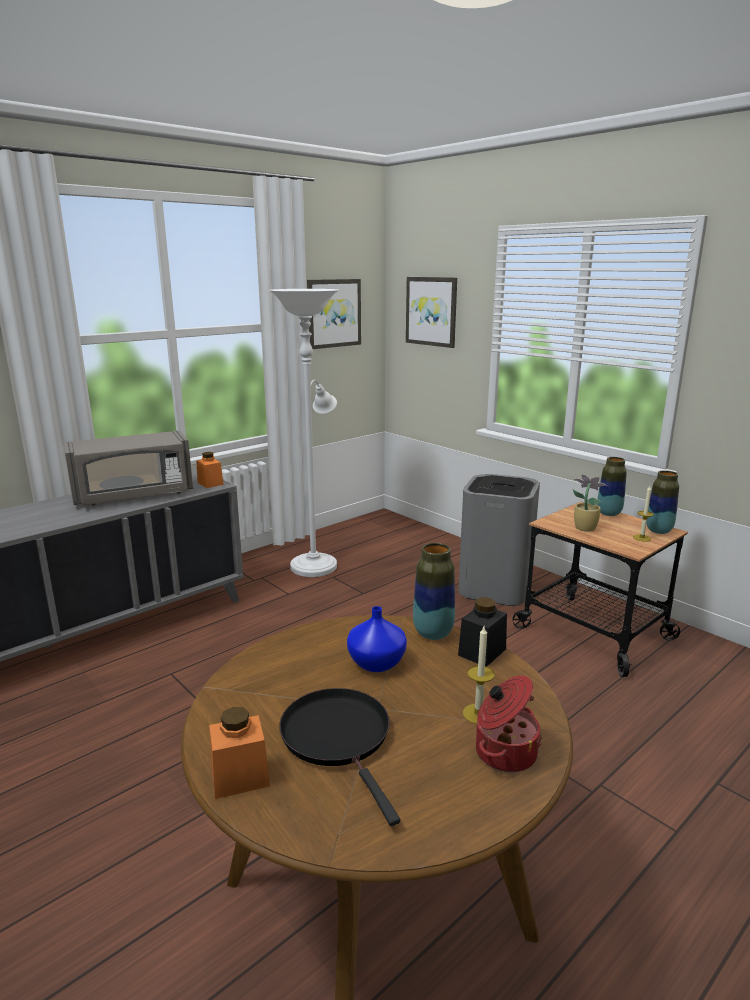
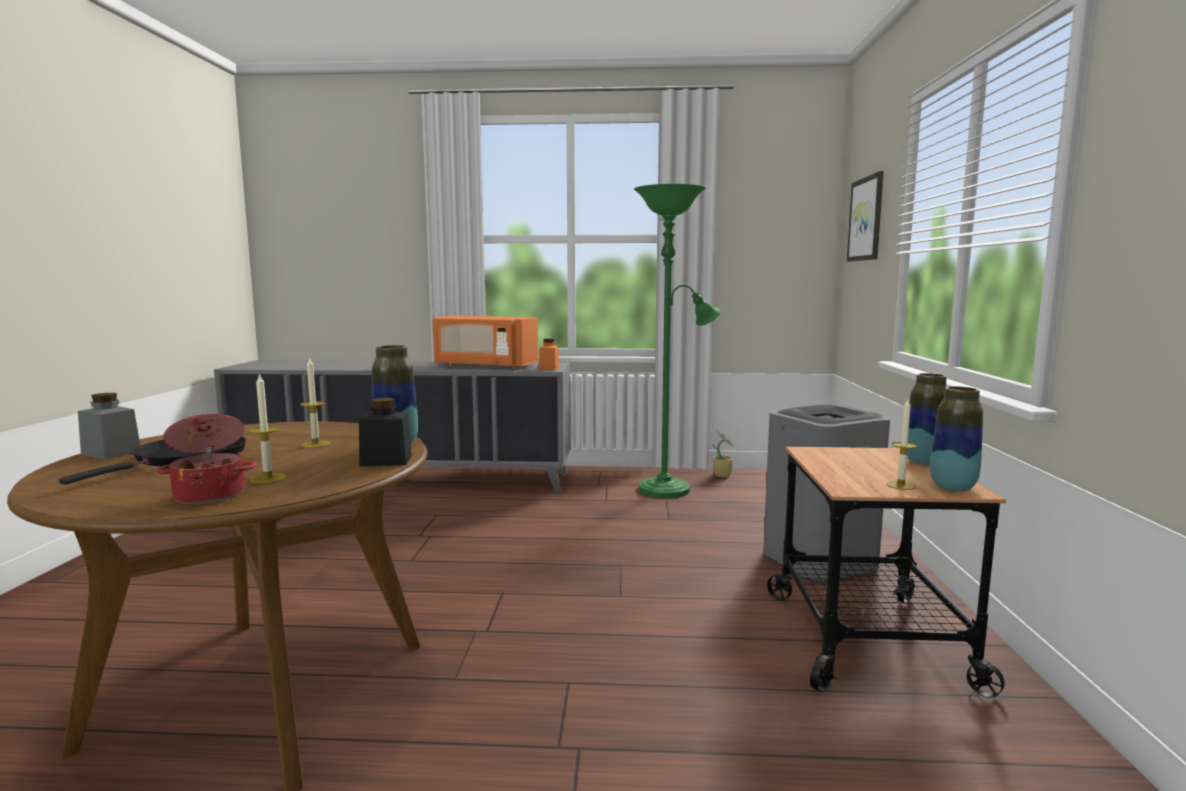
camera: 45 degrees right, 10 degrees down
grey microwave [64,431,193,505] -> orange microwave [432,316,538,369]
orange jar [209,707,270,799] -> grey jar [78,393,140,460]
white floor lamp [269,289,339,577] -> green floor lamp [634,184,720,498]
picture [307,279,361,349] -> none
blue vase [347,606,407,672] -> candle [300,357,330,448]
potted plant [573,474,607,532] -> potted plant moved to [712,430,735,477]

